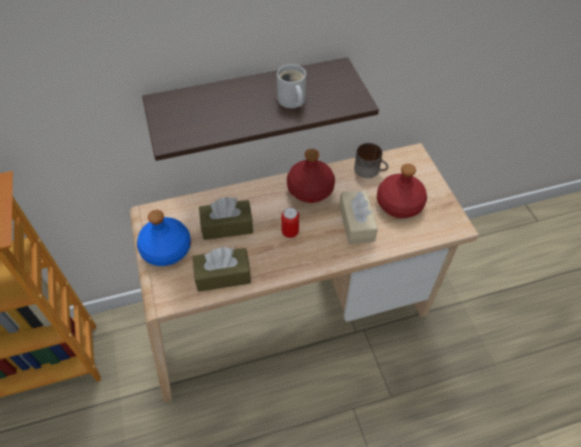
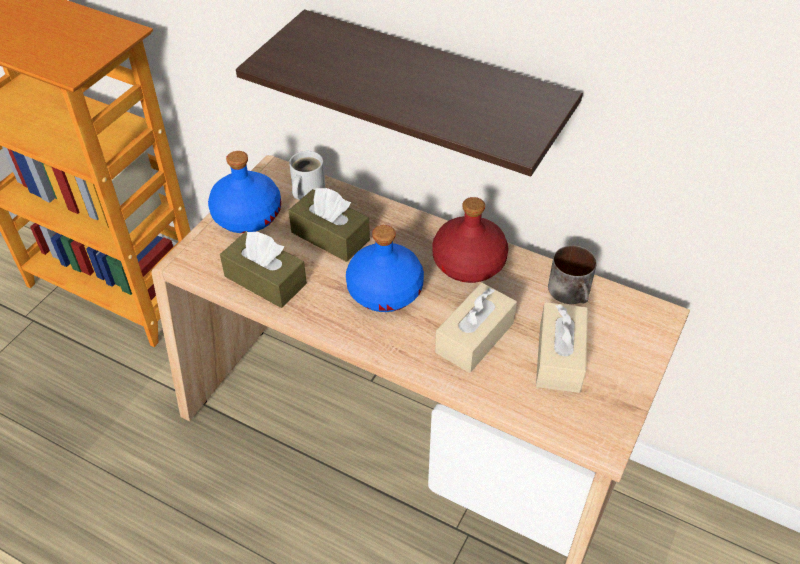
camera: 45 degrees right, 5 degrees down
white mug [277,64,306,108] -> white mug moved to [289,151,325,200]
can [281,207,299,238] -> blue bottle [346,225,424,312]
red bottle [377,164,427,218] -> beige tissue box [536,302,588,393]

